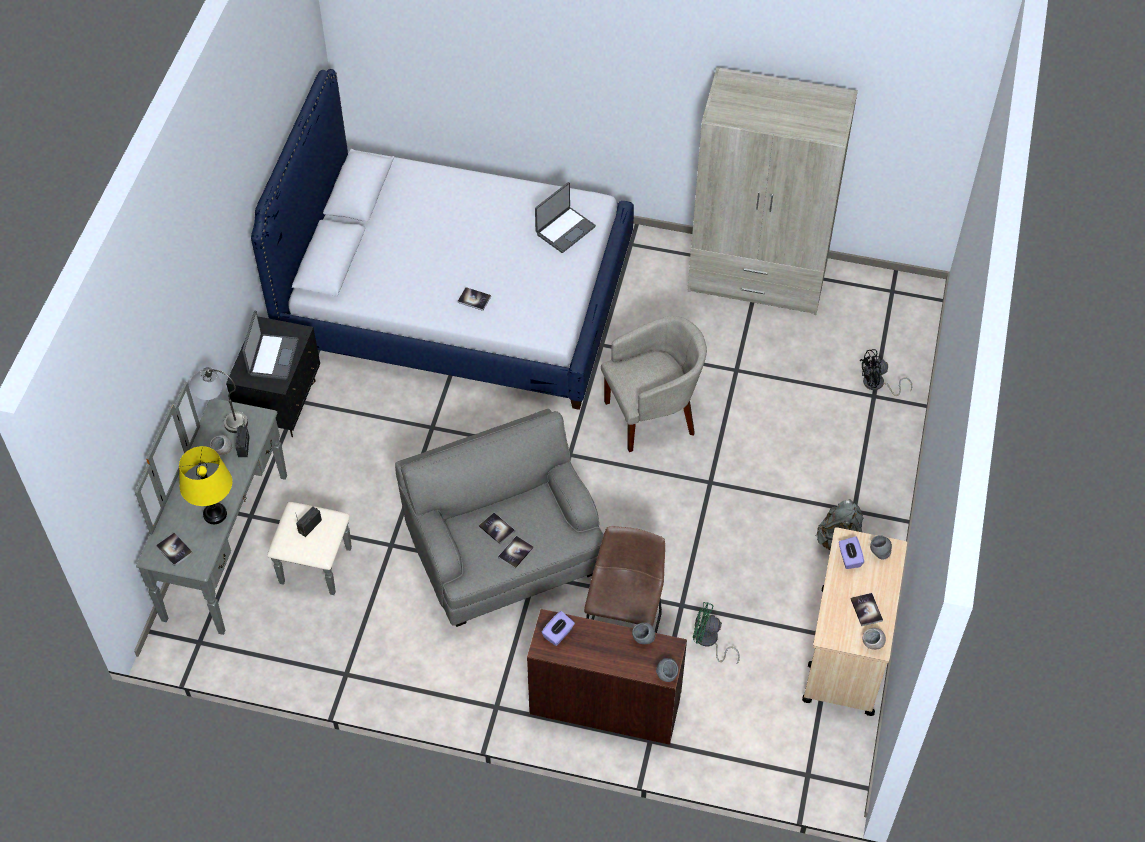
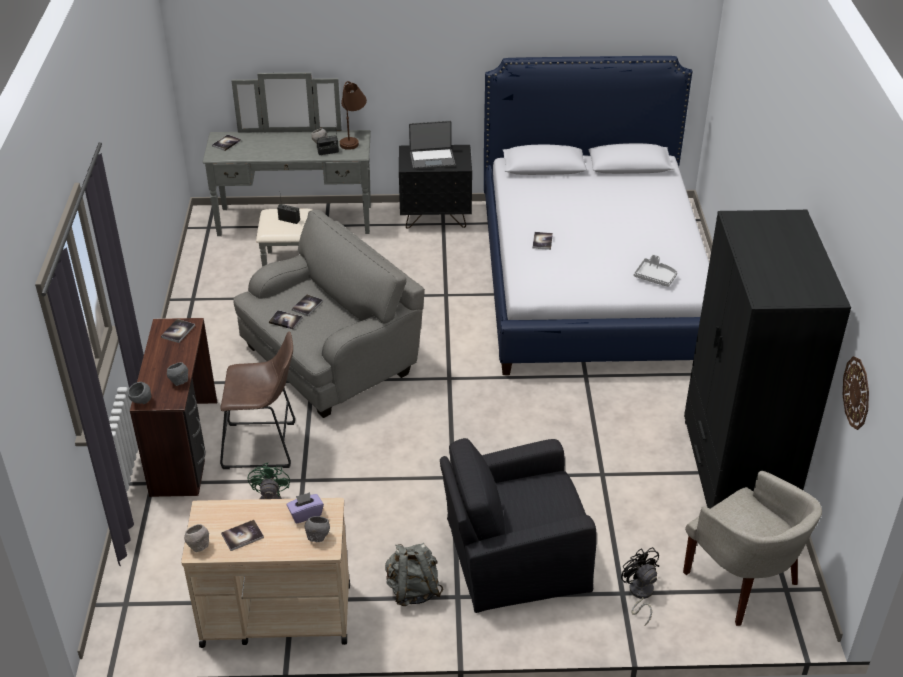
camera: 75 degrees right, 15 degrees down
yellow table lamp [179,446,232,524] -> none
grey table lamp [190,367,248,433] -> brown table lamp [340,81,367,150]
laptop [535,182,596,253] -> grey tray [634,254,677,287]
purple tissue box [541,611,575,646] -> book [161,319,195,343]
beige armchair [601,316,707,452] -> beige armchair moved to [683,471,822,626]
beige wardrobe [688,67,858,315] -> black wardrobe [684,210,851,509]
none -> black armchair [440,438,597,613]
none -> wall clock [843,356,869,430]

